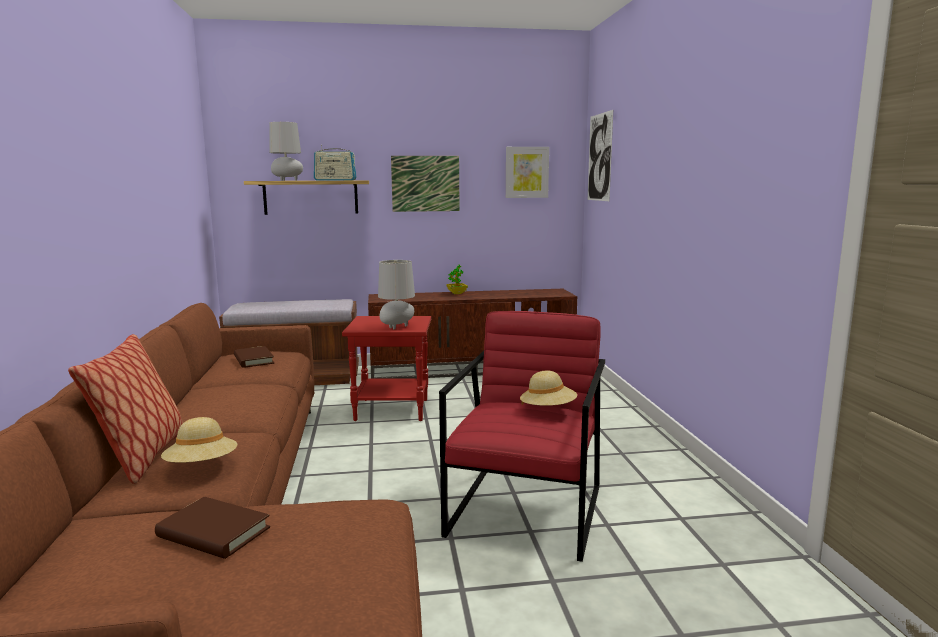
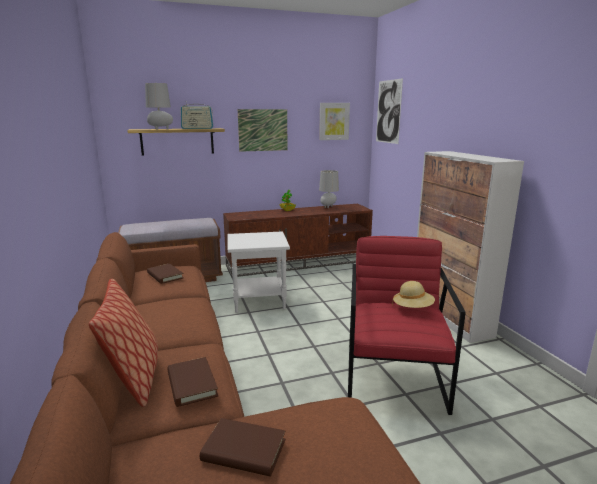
camera: 10 degrees left, 5 degrees up
beige hat [161,417,237,463] -> brown book [167,357,218,407]
red side table [342,316,431,421] -> white side table [228,231,290,313]
grey table lamp [378,260,415,329] -> grey table lamp moved to [319,170,339,208]
none -> cabinet [417,151,524,343]

